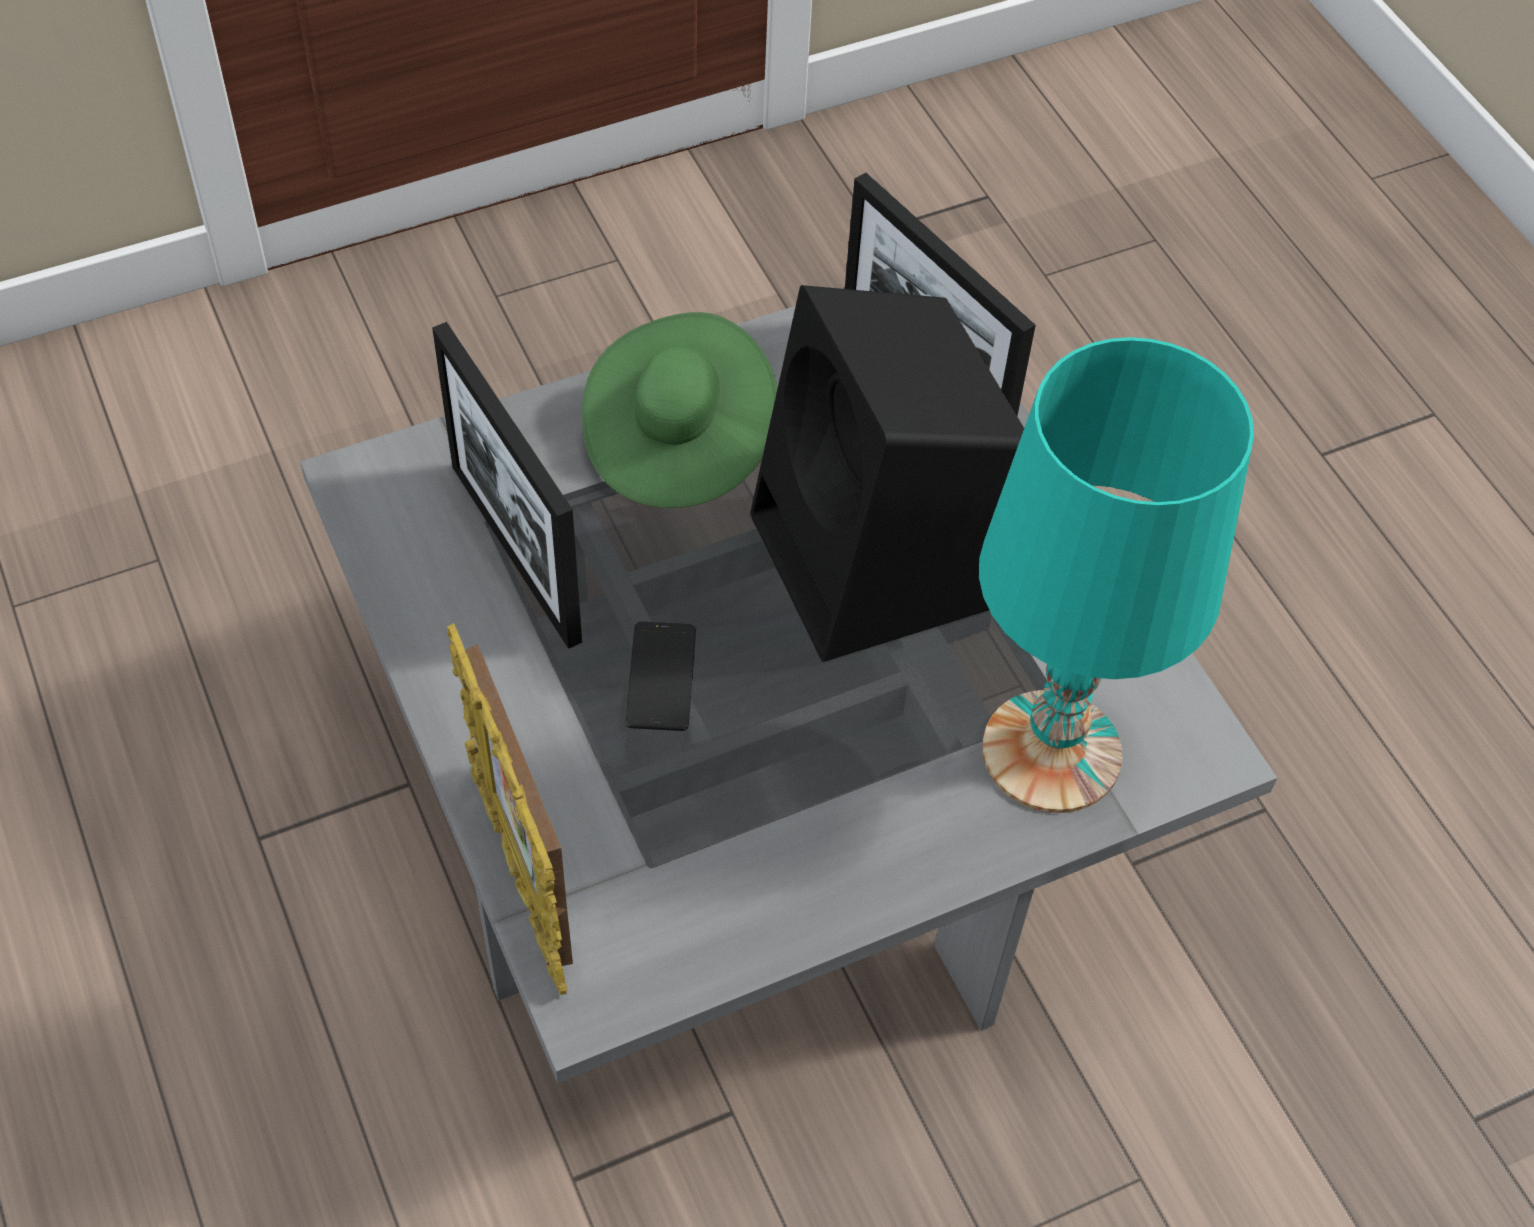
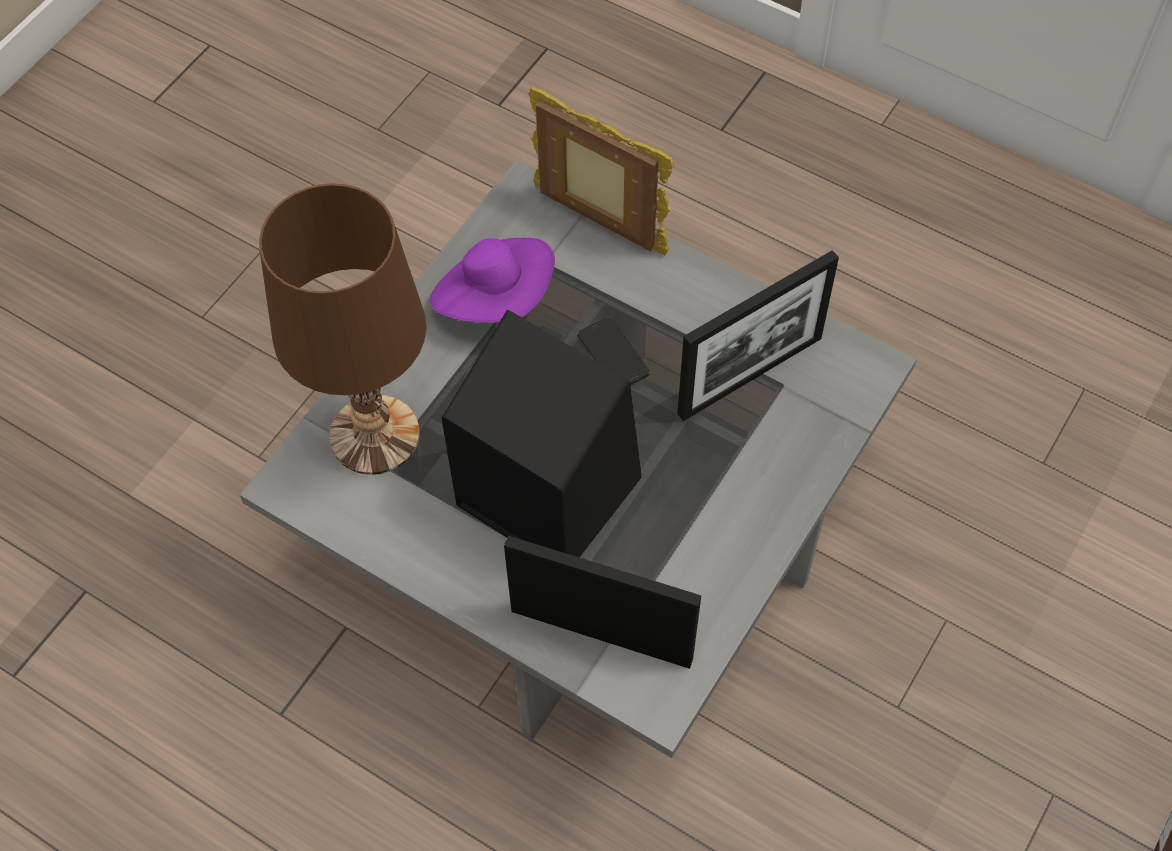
camera: 150 degrees right, 5 degrees up
picture frame [432,322,582,649] -> picture frame turned 120 degrees clockwise [677,250,839,421]
green hat [582,312,778,508] -> none
turquoise table lamp [979,337,1254,813] -> brown table lamp [259,183,426,475]
none -> purple hat [430,238,555,323]

